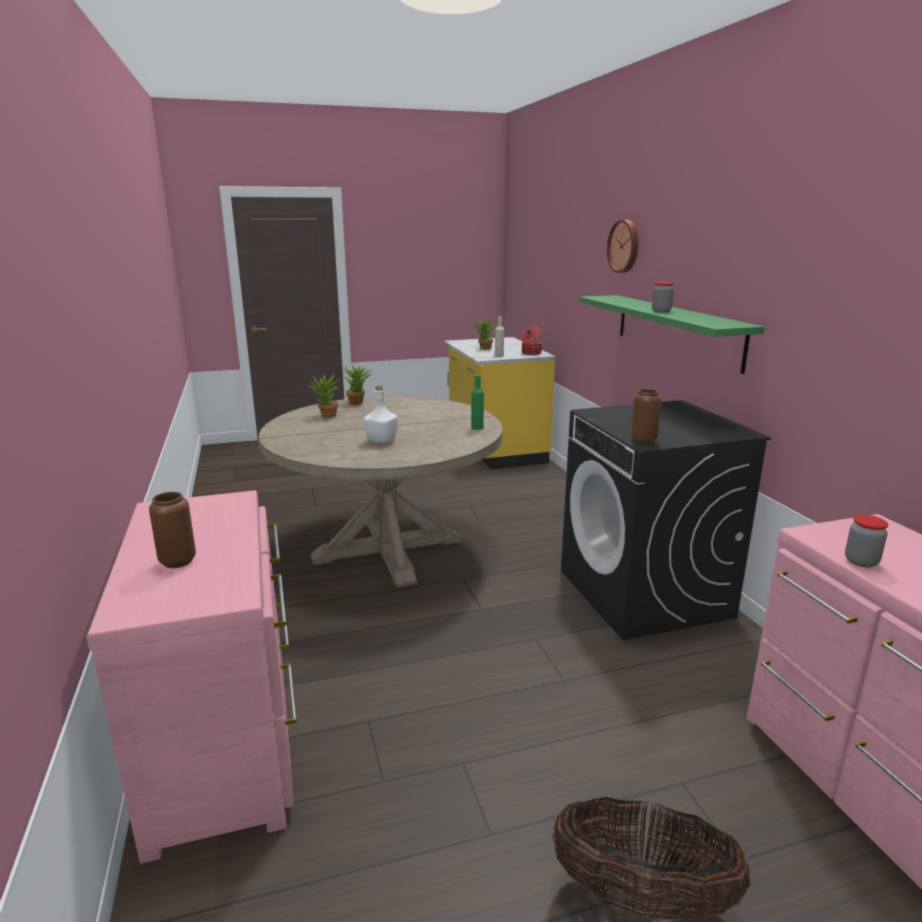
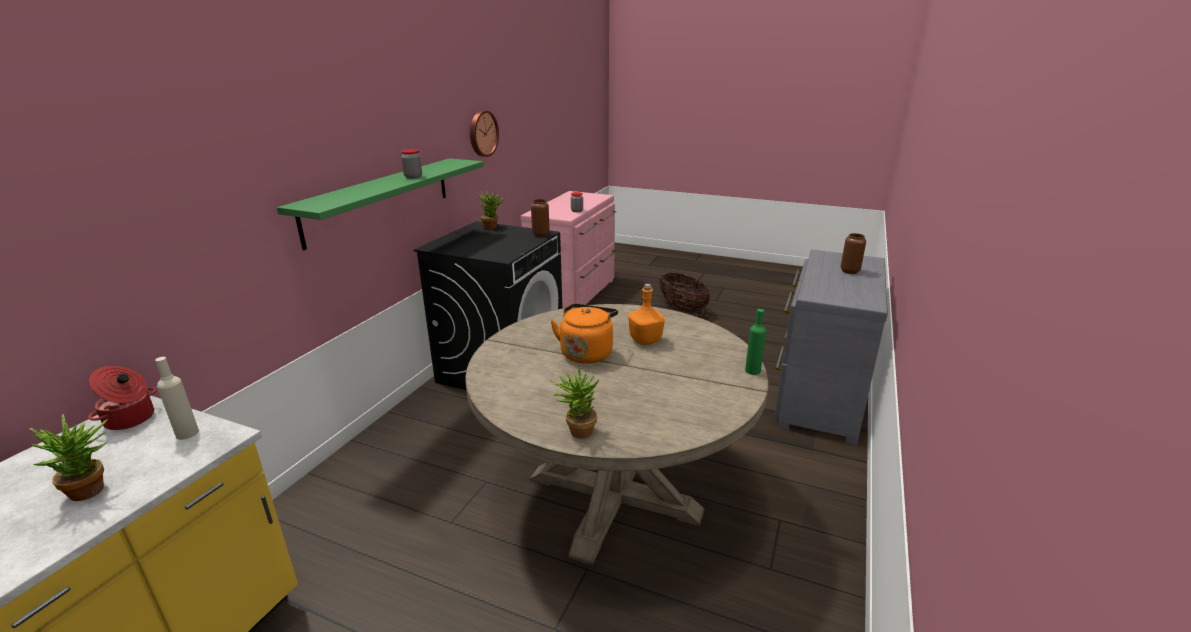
camera: 140 degrees left, 5 degrees up
pink dresser [86,490,297,864] -> grey dresser [774,250,888,445]
potted plant [308,374,340,418] -> potted plant moved to [477,192,504,229]
white bottle [364,385,398,443] -> orange bottle [628,284,665,345]
green bottle [471,375,484,430] -> green bottle moved to [745,309,766,375]
wall clock [607,220,639,273] -> wall clock moved to [470,111,499,157]
none -> orange kettle [550,304,618,364]

